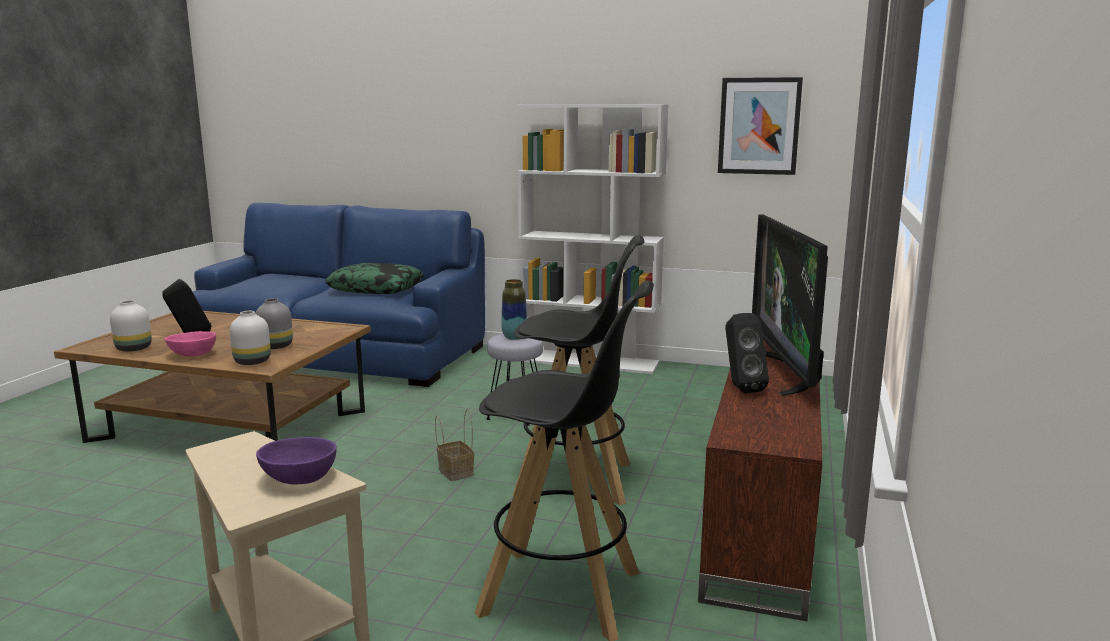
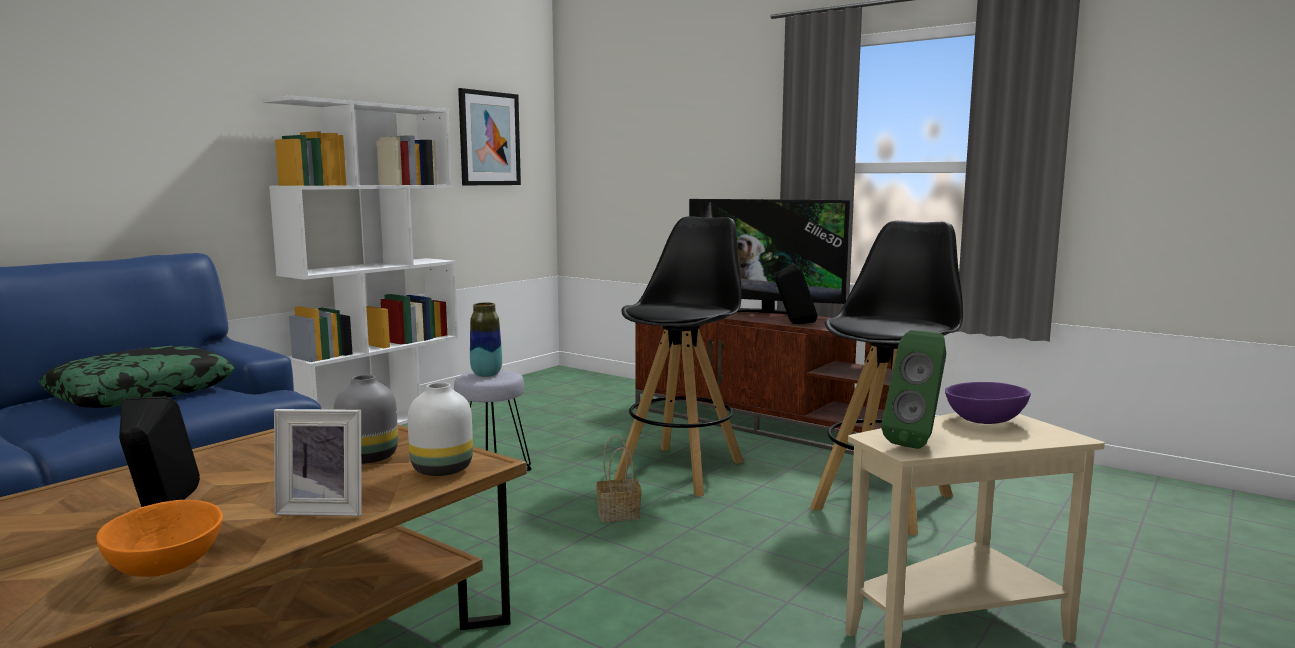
camera: 70 degrees left, 5 degrees down
white vase [110,300,152,352] -> orange bowl [96,500,223,577]
pink bowl [165,331,216,356] -> picture frame [274,409,362,516]
none -> green speaker [881,330,946,449]

